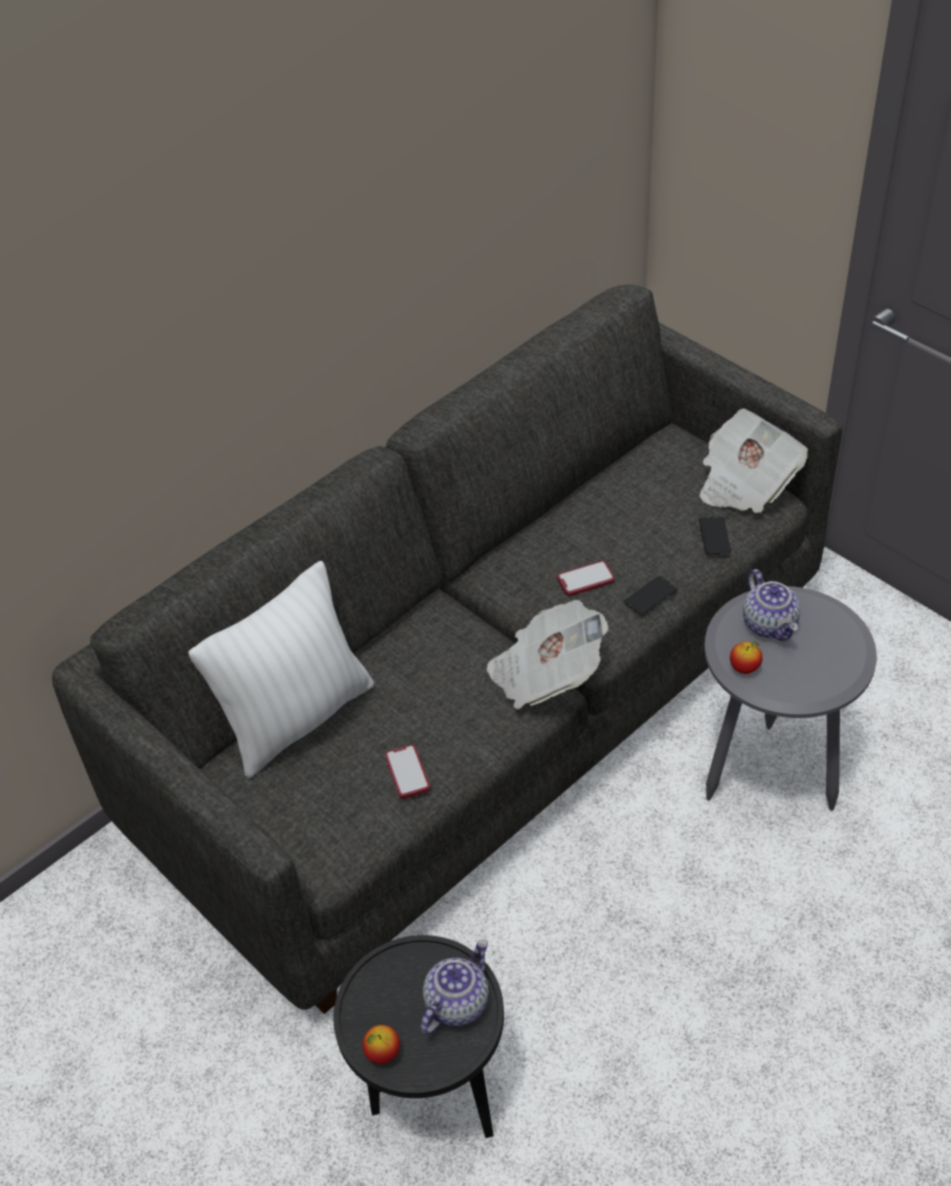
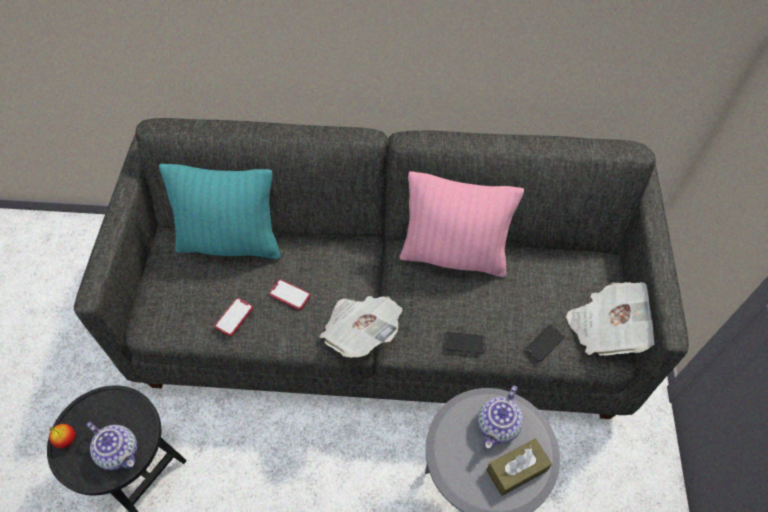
camera: 45 degrees right, 10 degrees up
white pillow [188,561,374,778] -> turquoise pillow [159,164,281,259]
teapot [421,939,489,1035] -> teapot turned 45 degrees clockwise [86,422,137,470]
phone [557,561,614,596] -> phone moved to [269,279,310,310]
apple [730,641,763,674] -> none
none -> pink pillow [400,171,524,277]
none -> brown tissue box [486,439,552,496]

